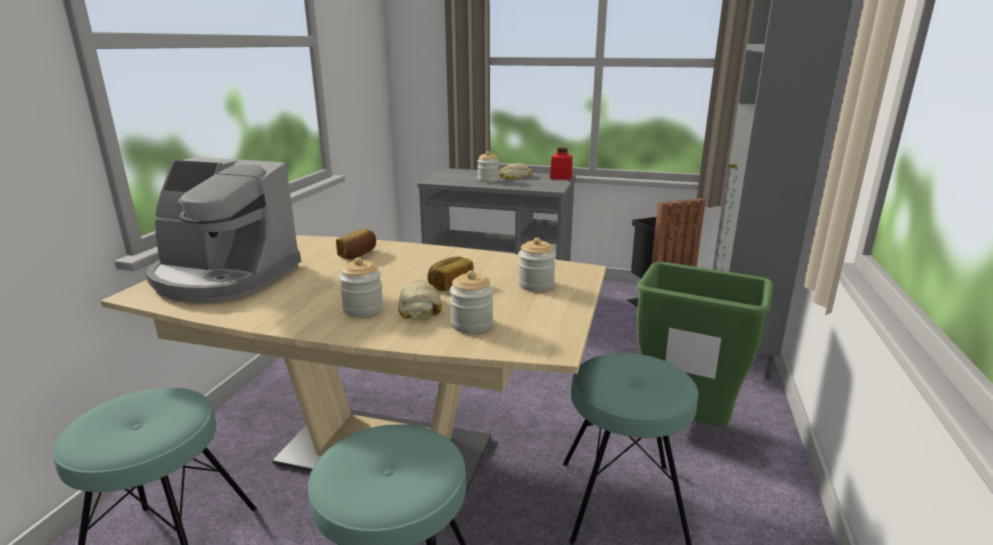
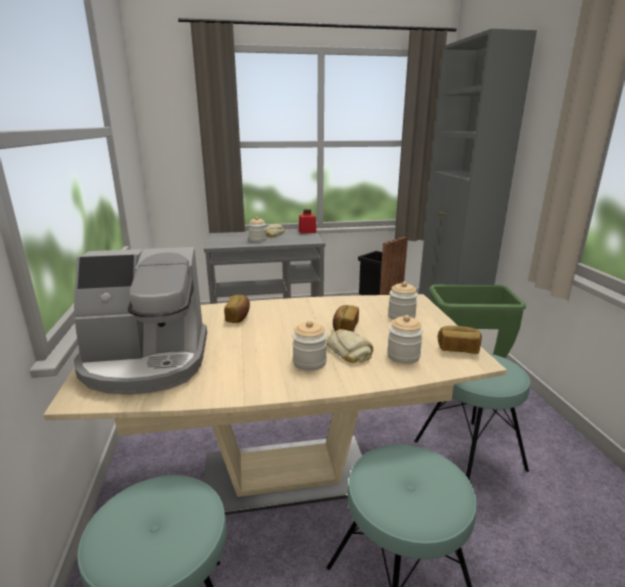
camera: 25 degrees left, 0 degrees up
none -> bread [438,326,482,354]

